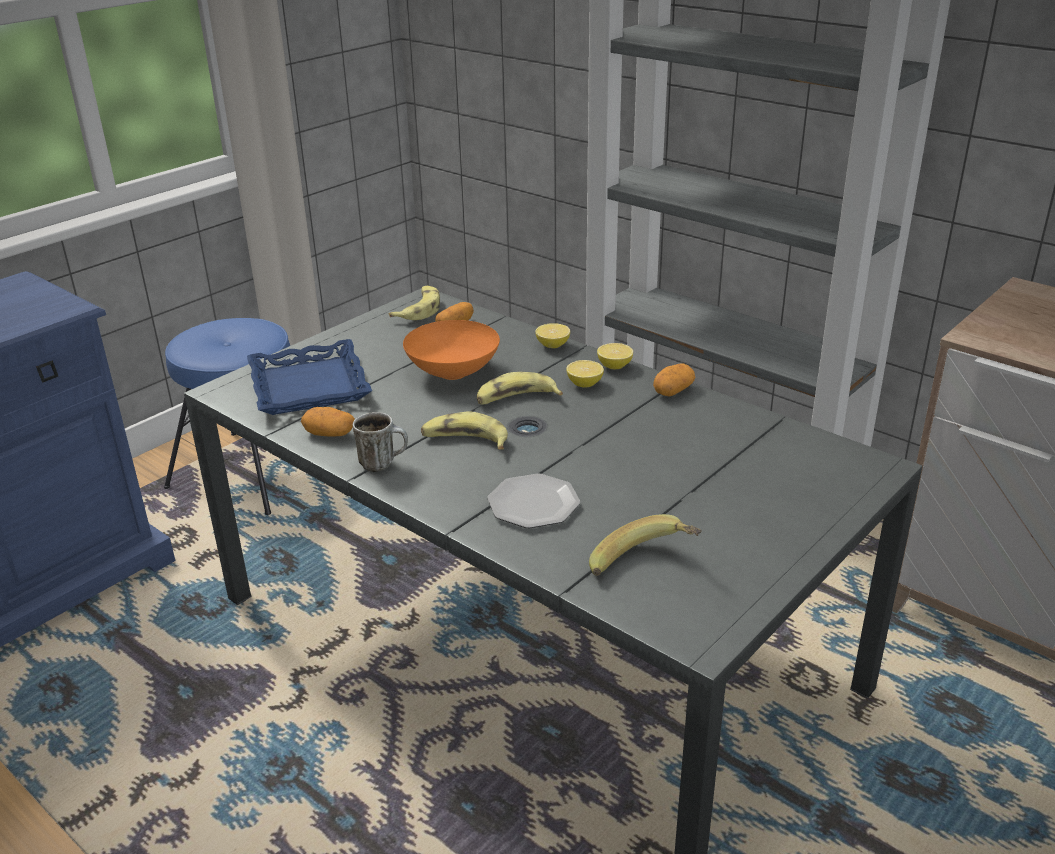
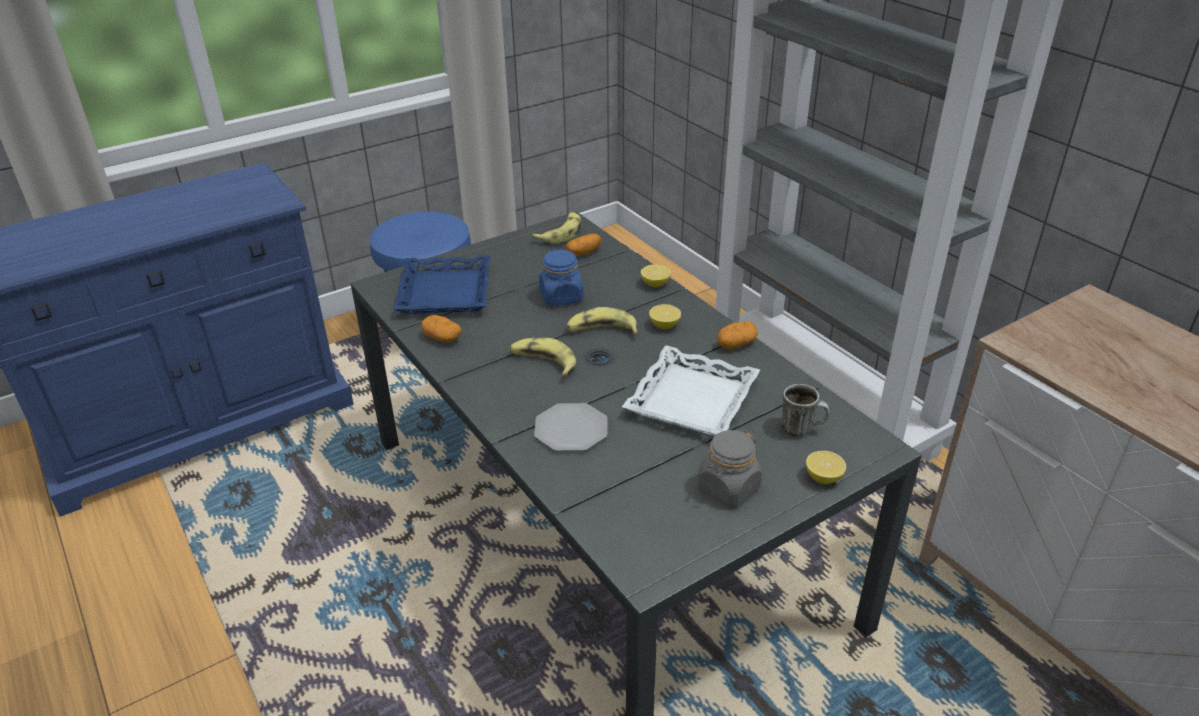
camera: 15 degrees right, 5 degrees up
mug [352,412,408,472] -> mug moved to [781,384,830,437]
orange bowl [403,320,500,380] -> blue jar [539,248,583,306]
banana [589,514,702,576] -> none
lemon [597,343,633,369] -> lemon moved to [806,451,846,484]
none -> white tray [622,345,760,436]
none -> grey jar [698,429,762,507]

